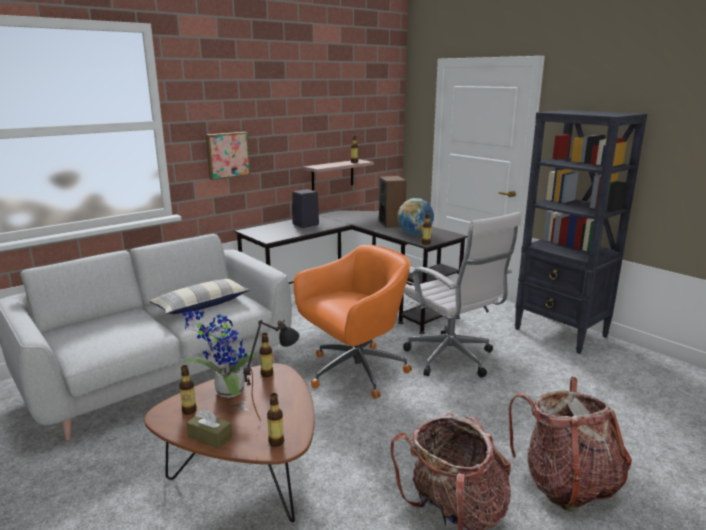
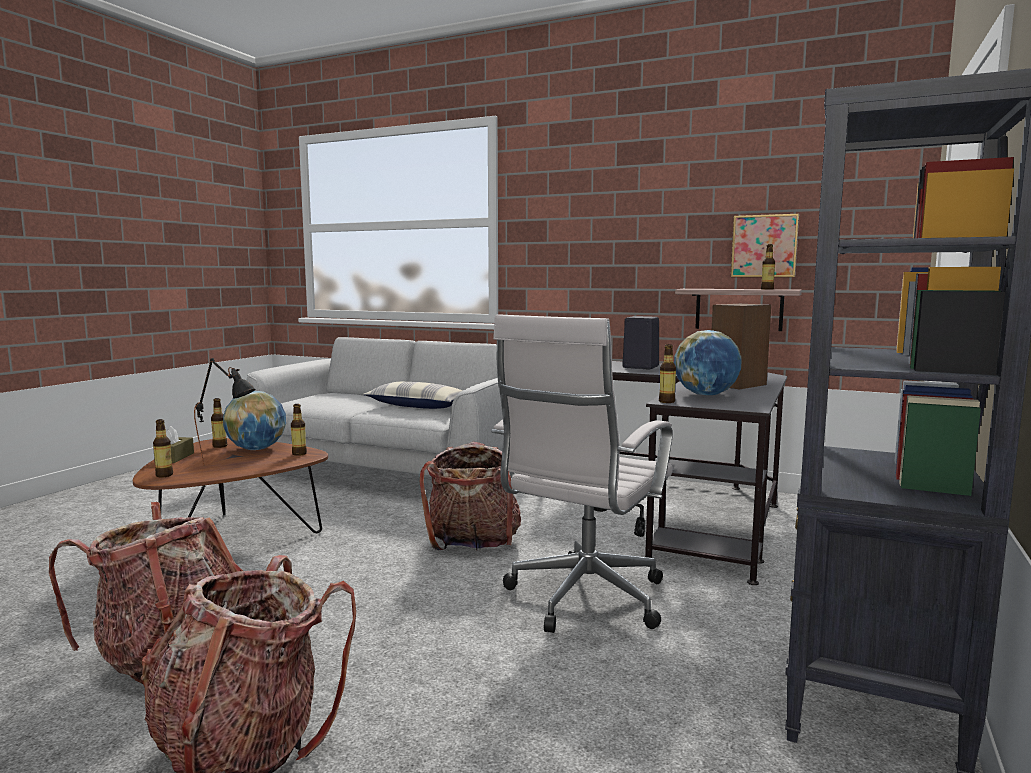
camera: 65 degrees right, 10 degrees down
potted plant [182,310,256,398] -> globe [223,391,286,450]
picture [206,132,251,180] -> picture moved to [731,214,799,277]
orange office chair [294,245,412,399] -> backpack [419,442,521,550]

